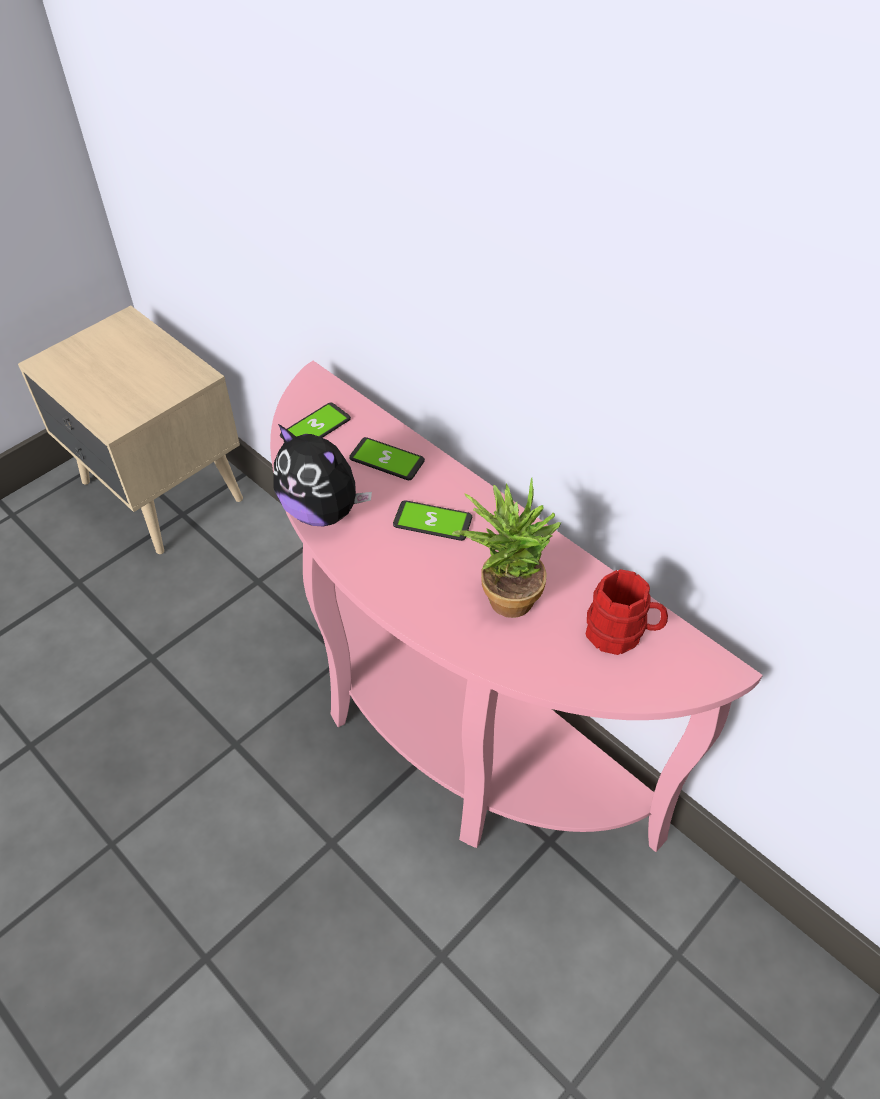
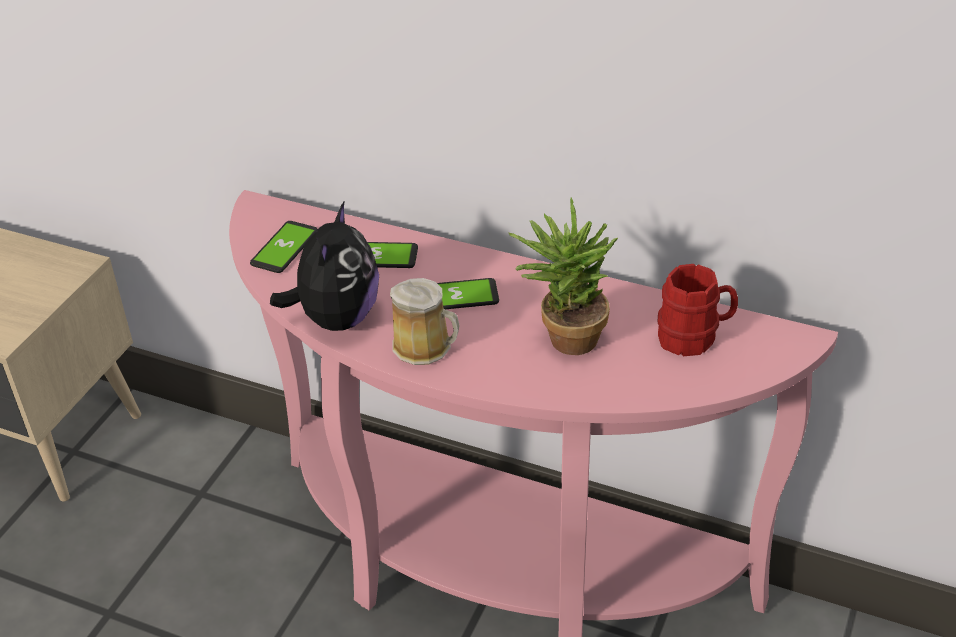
camera: 20 degrees left, 10 degrees down
plush toy [273,424,372,527] -> plush toy turned 90 degrees counterclockwise [270,200,379,331]
none -> mug [390,278,460,365]

